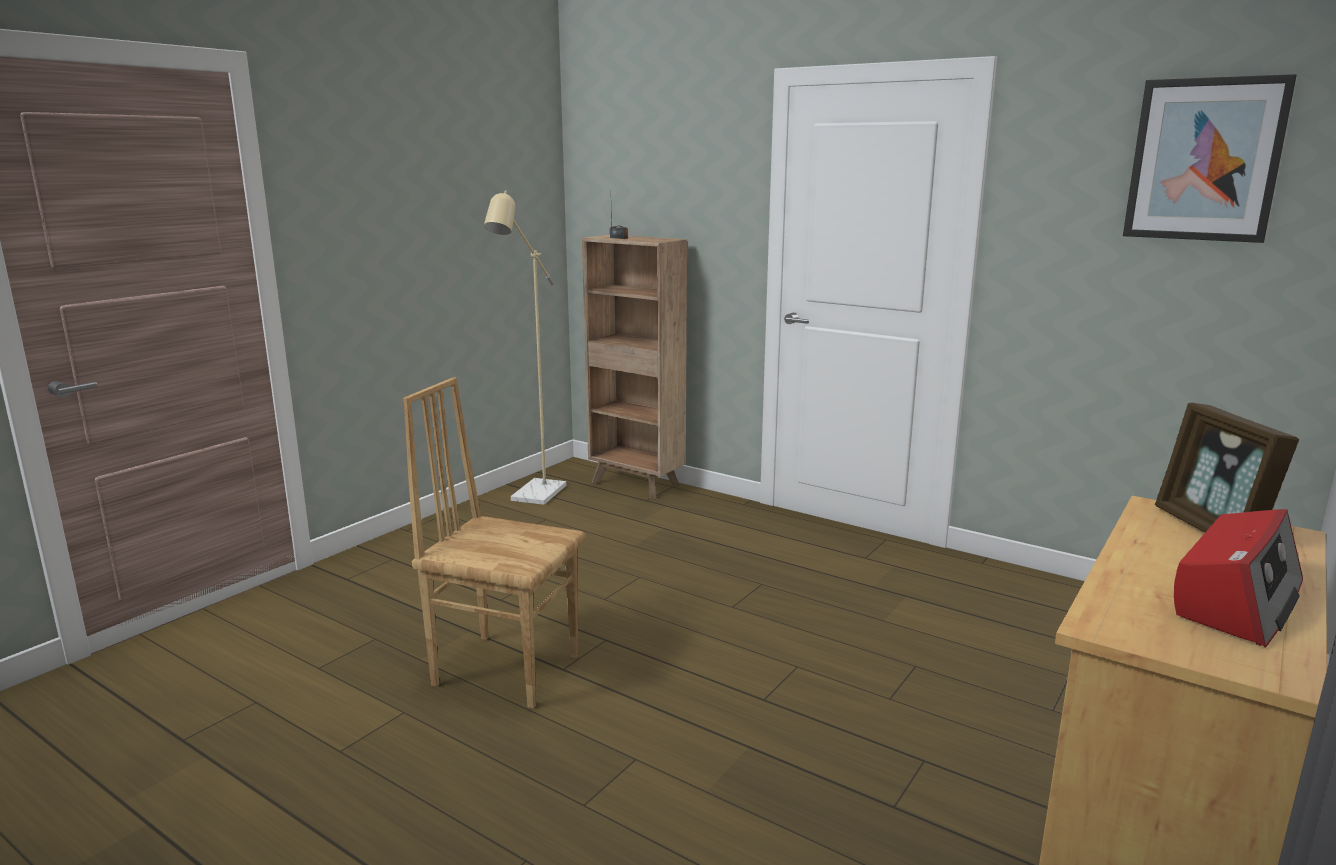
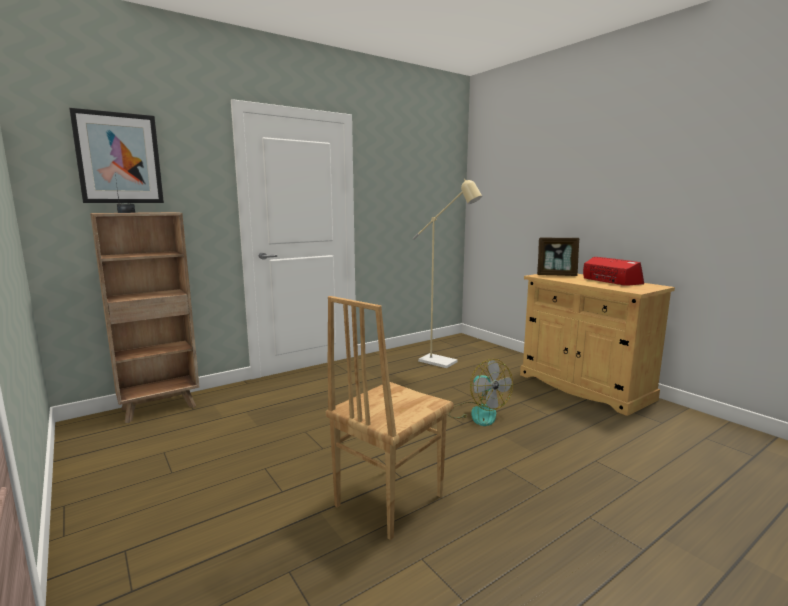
camera: 70 degrees left, 5 degrees down
beige floor lamp [484,190,566,505] -> beige floor lamp moved to [412,179,482,368]
picture [1123,74,1297,243] -> picture moved to [69,108,164,203]
none -> fan [449,359,513,426]

